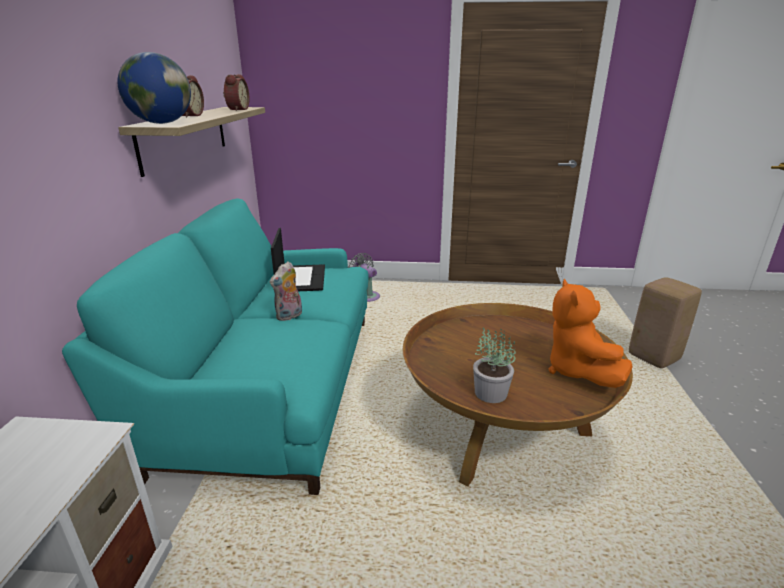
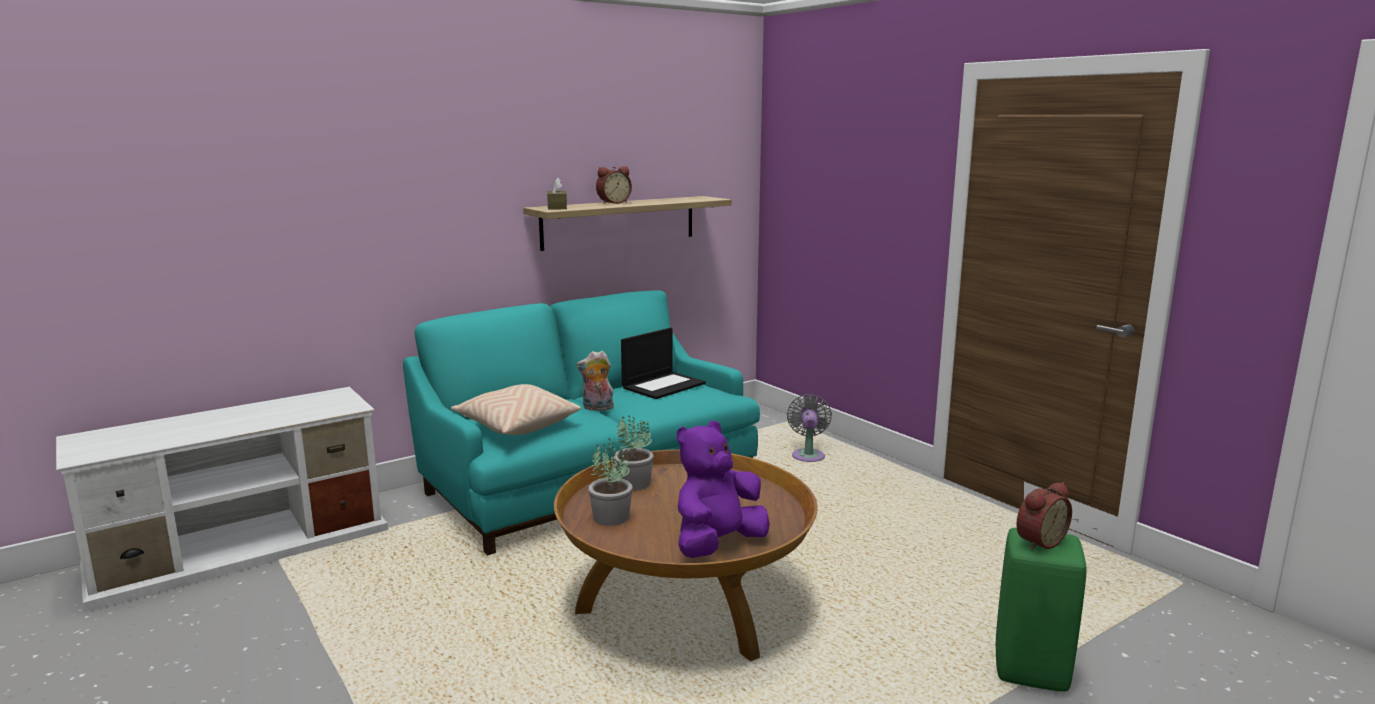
camera: 50 degrees right, 10 degrees down
globe [117,52,191,124] -> brown tissue box [547,177,567,210]
alarm clock [223,74,249,111] -> alarm clock moved to [1017,482,1072,551]
orange plush toy [548,278,633,388] -> purple plush toy [677,421,770,558]
beige stool [629,277,702,368] -> green stool [996,528,1087,692]
none -> beige pillow [451,384,581,435]
none -> potted plant [613,416,654,491]

